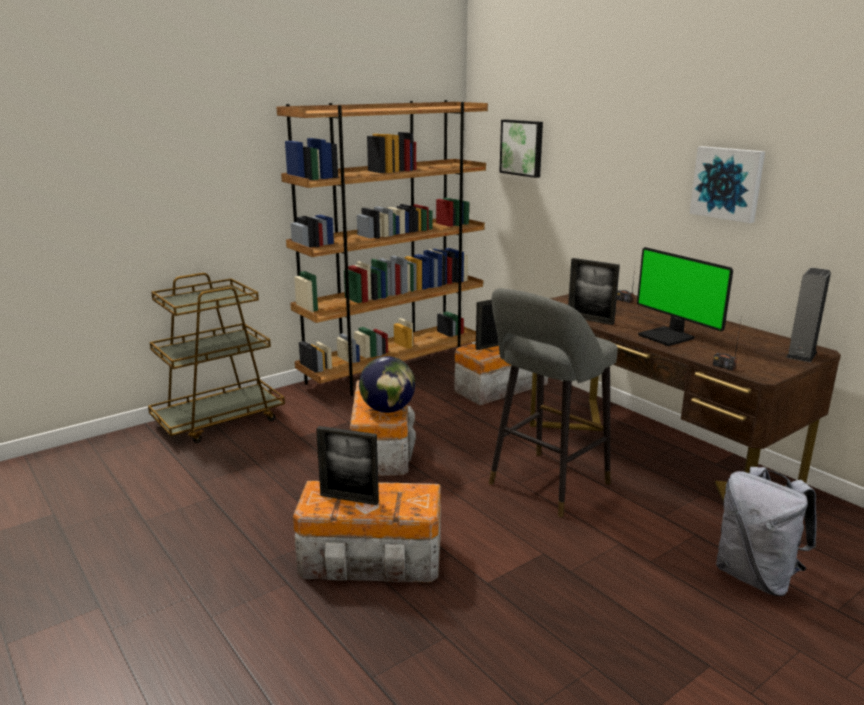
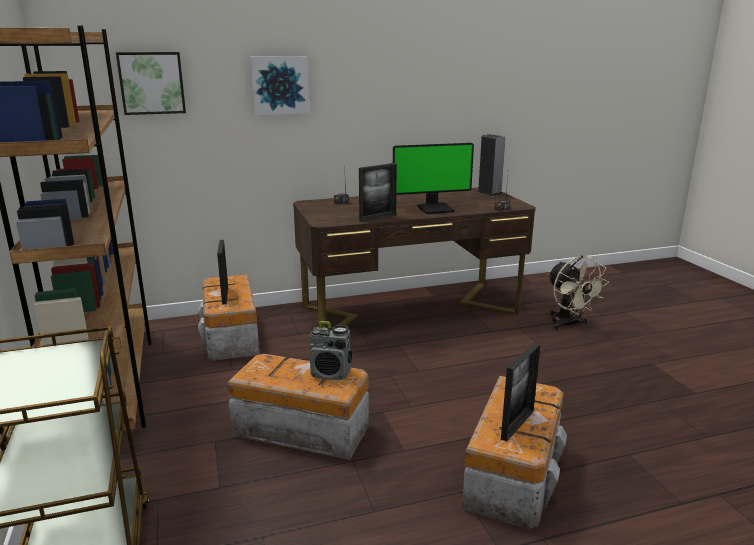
camera: 70 degrees left, 0 degrees up
globe [359,356,415,413] -> radio [309,321,352,380]
grey stool [489,288,618,517] -> none
picture [690,146,765,223] -> picture moved to [250,56,309,115]
grey backpack [716,467,817,596] -> beige fan [548,255,609,330]

